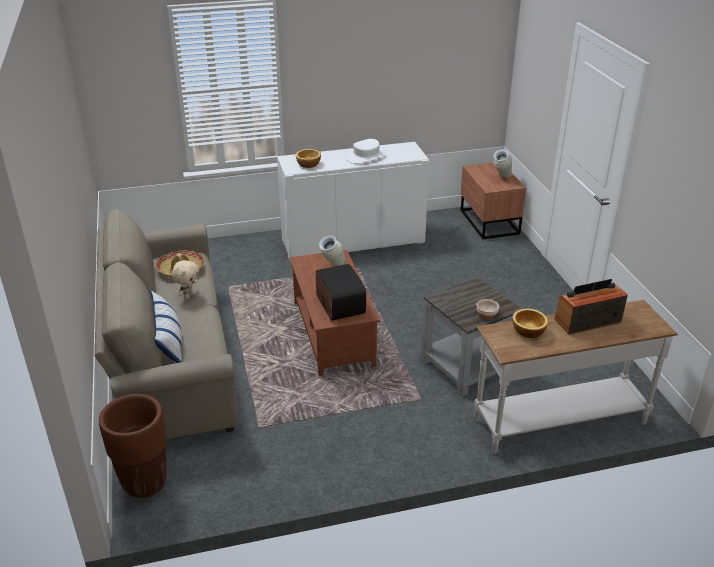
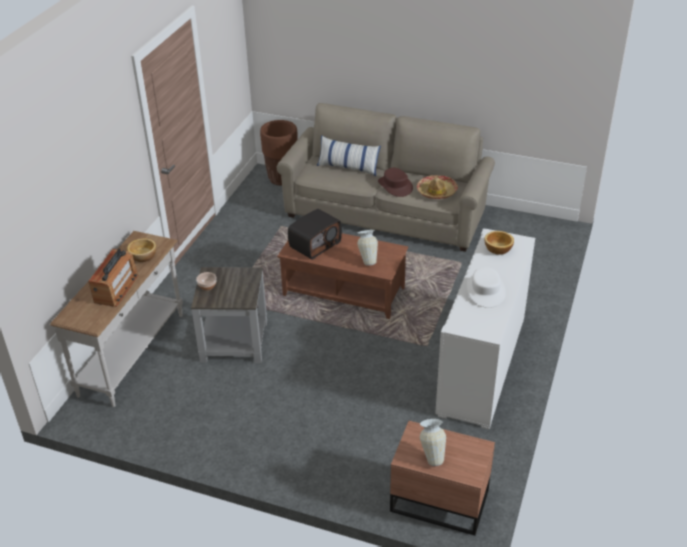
camera: 125 degrees right, 5 degrees up
beige plush toy [171,260,199,299] -> brown hat [378,168,413,197]
radio [316,264,366,321] -> radio turned 60 degrees counterclockwise [288,209,342,260]

